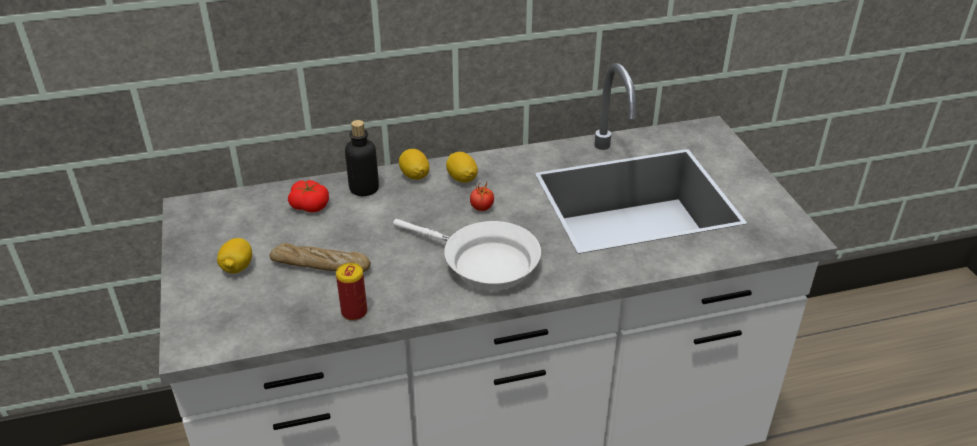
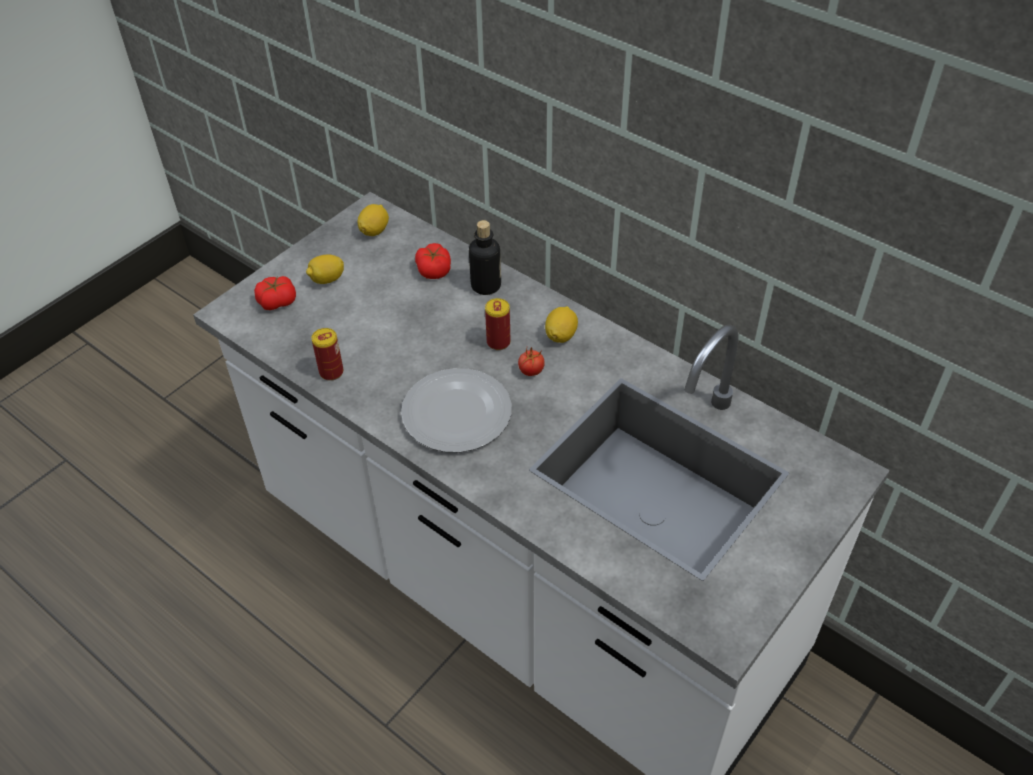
camera: 55 degrees right, 10 degrees up
bread [270,243,371,272] -> none
white frying pan [393,219,541,291] -> plate [401,368,512,452]
lemon [399,149,429,180] -> lemon moved to [358,204,389,236]
none -> tomato [254,276,296,310]
none -> can [485,298,511,350]

